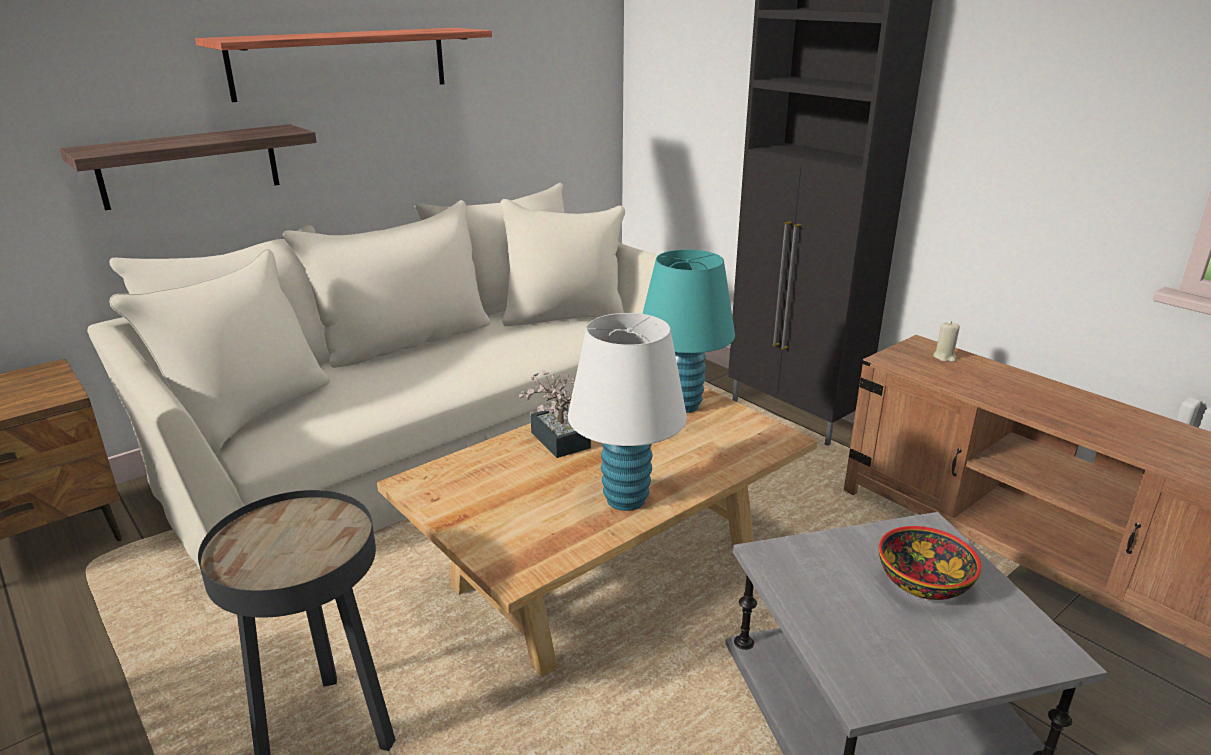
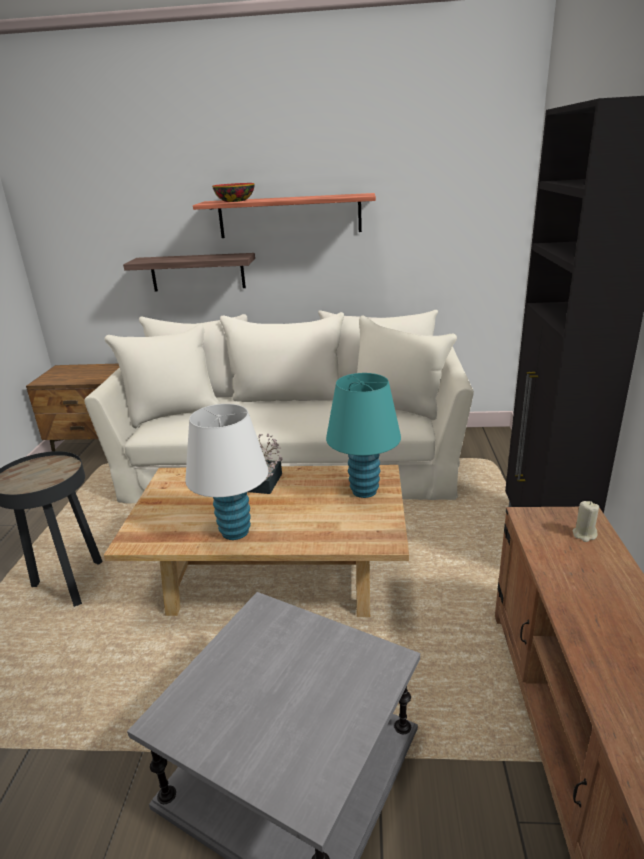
camera: 45 degrees right, 0 degrees up
bowl [879,526,982,600] -> bowl moved to [212,183,255,202]

